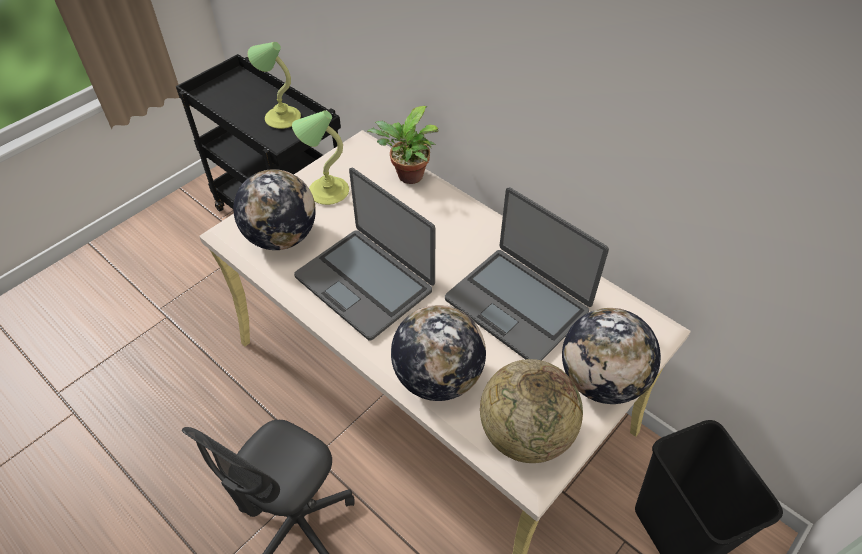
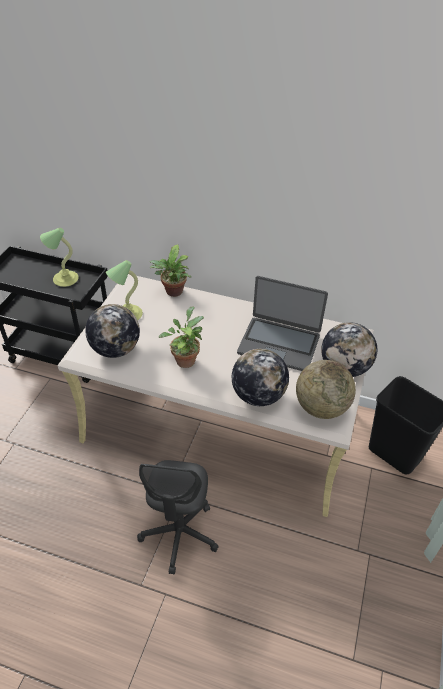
camera: 25 degrees left, 5 degrees down
laptop [294,168,436,340] -> potted plant [159,307,204,368]

